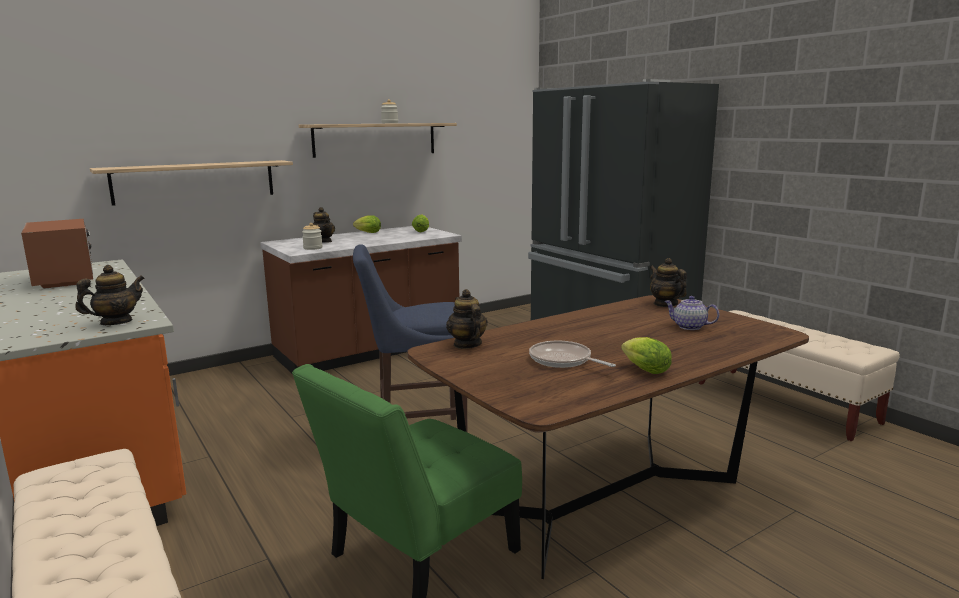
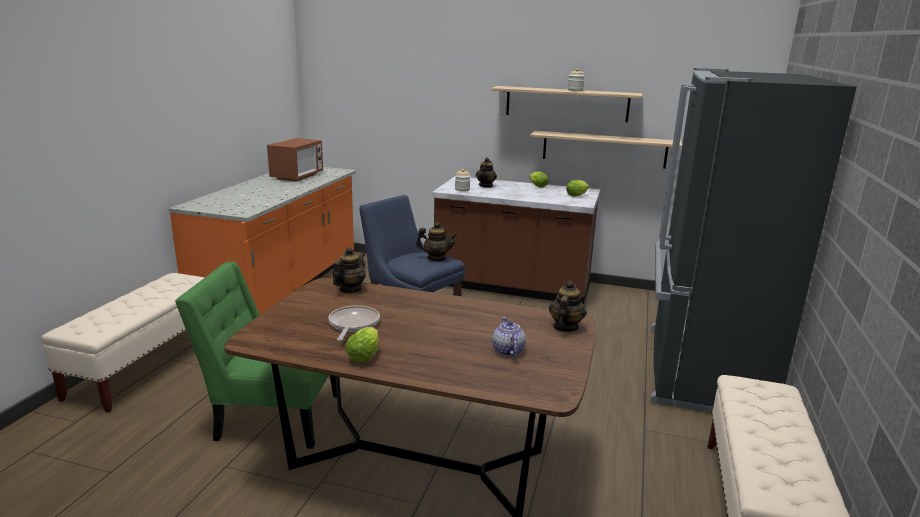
camera: 50 degrees right, 5 degrees up
teapot [75,265,145,325] -> teapot moved to [416,222,457,261]
shelf [90,160,293,206] -> shelf moved to [530,131,682,169]

